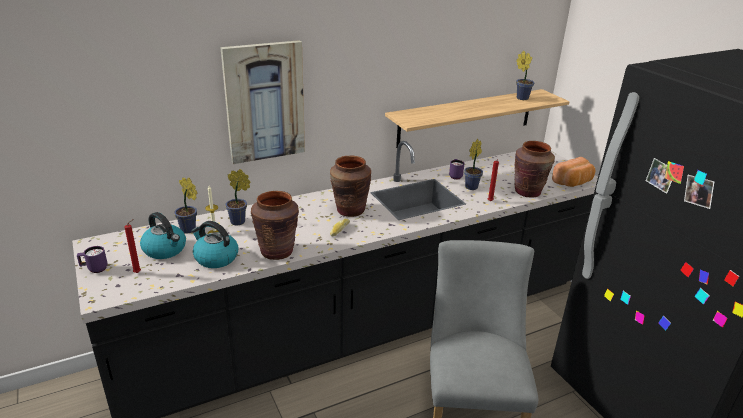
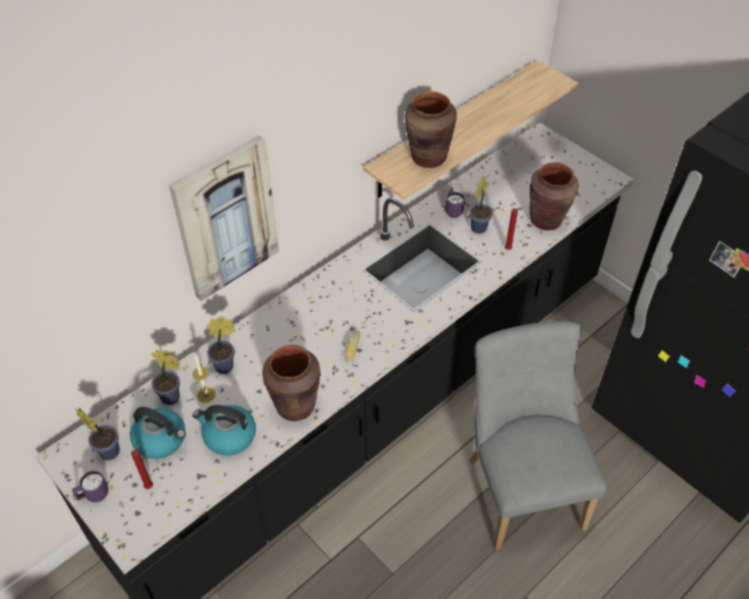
camera: 15 degrees left, 20 degrees up
brown vase [330,156,371,217] -> brown vase moved to [405,92,457,168]
potted plant [516,51,534,100] -> potted plant moved to [76,408,120,460]
bread [552,157,596,187] -> none

